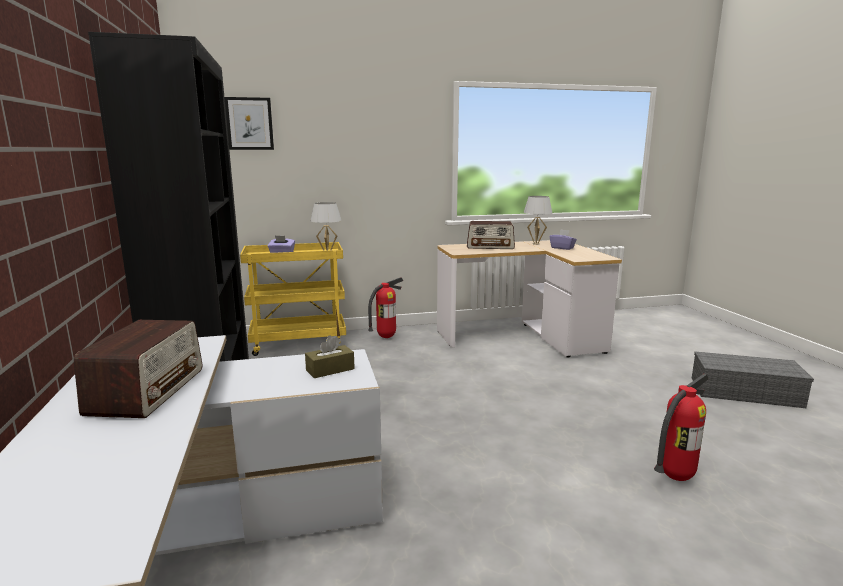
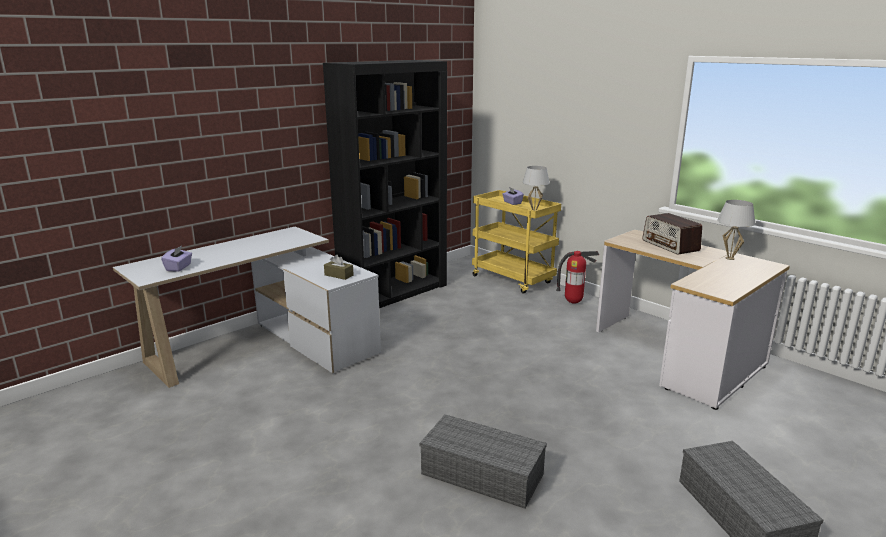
camera: 60 degrees right, 5 degrees up
radio [74,320,202,418] -> none
picture [224,97,274,150] -> none
purple tissue box [550,229,577,250] -> purple tissue box moved to [161,245,192,272]
fire extinguisher [654,374,708,481] -> grey storage box [420,414,547,509]

